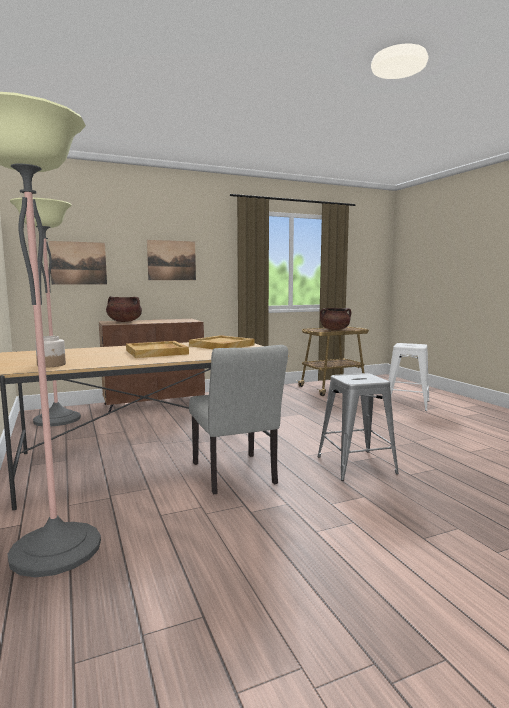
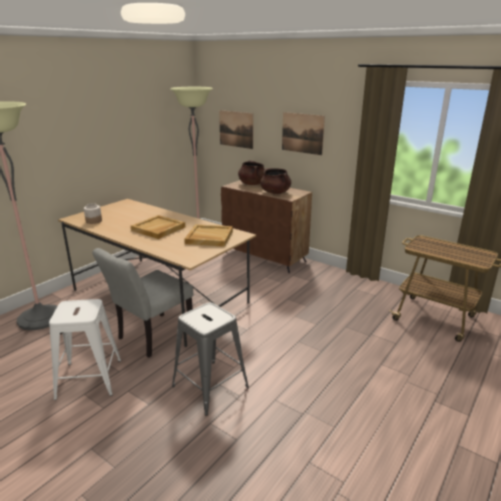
camera: 60 degrees right, 15 degrees up
brown cooking pot [320,308,351,330] -> brown cooking pot moved to [260,168,291,194]
white stool [388,343,429,411] -> white stool moved to [49,299,121,400]

